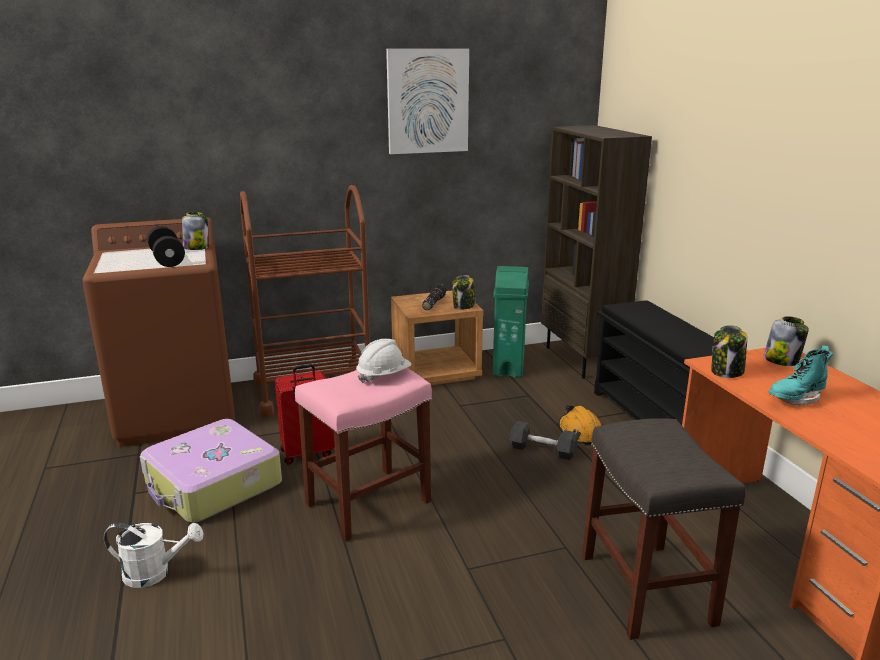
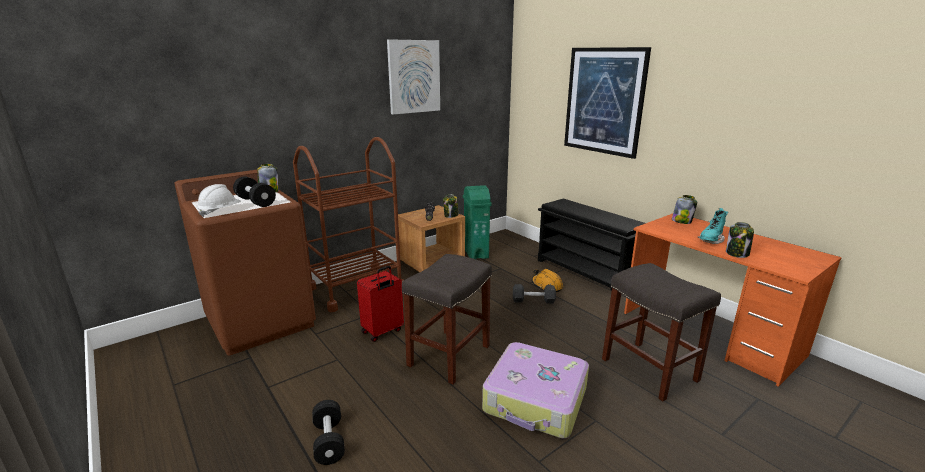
camera: 20 degrees left, 0 degrees up
white watering can [104,523,203,588] -> black dumbbell [312,400,345,465]
suitcase [140,419,282,523] -> suitcase moved to [482,342,589,438]
pink stool [295,368,432,541] -> grey stool [402,254,492,384]
white hard hat [356,339,412,383] -> white hard hat moved to [197,184,241,217]
brown bookcase [541,125,652,379] -> none
jar [711,325,747,378] -> jar moved to [726,222,754,258]
none -> picture [564,47,651,159]

